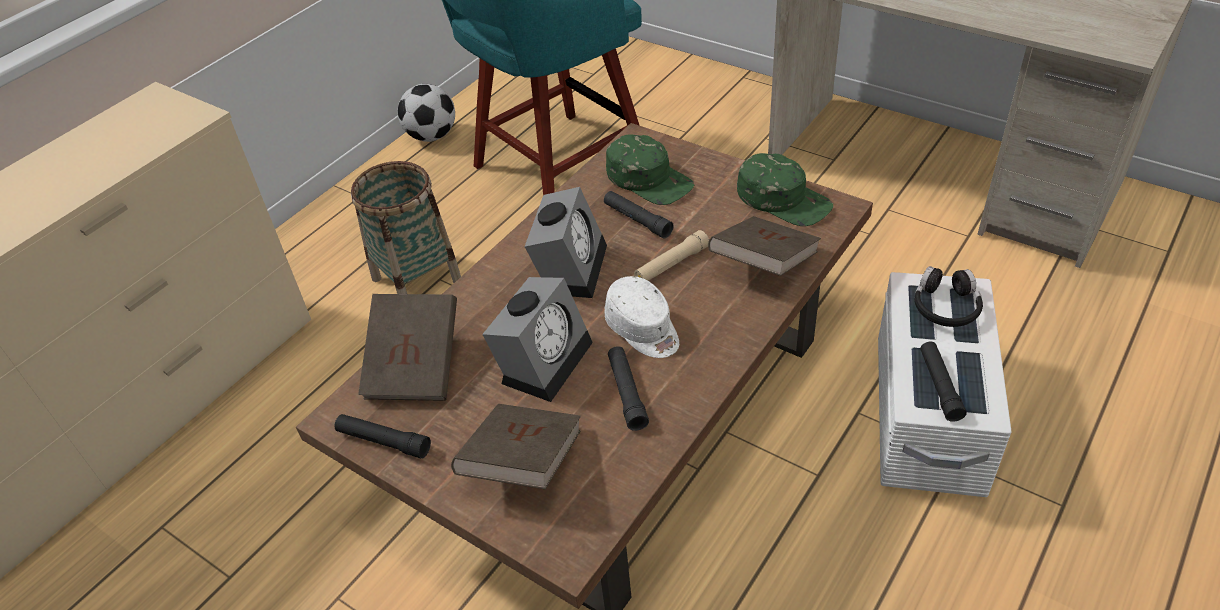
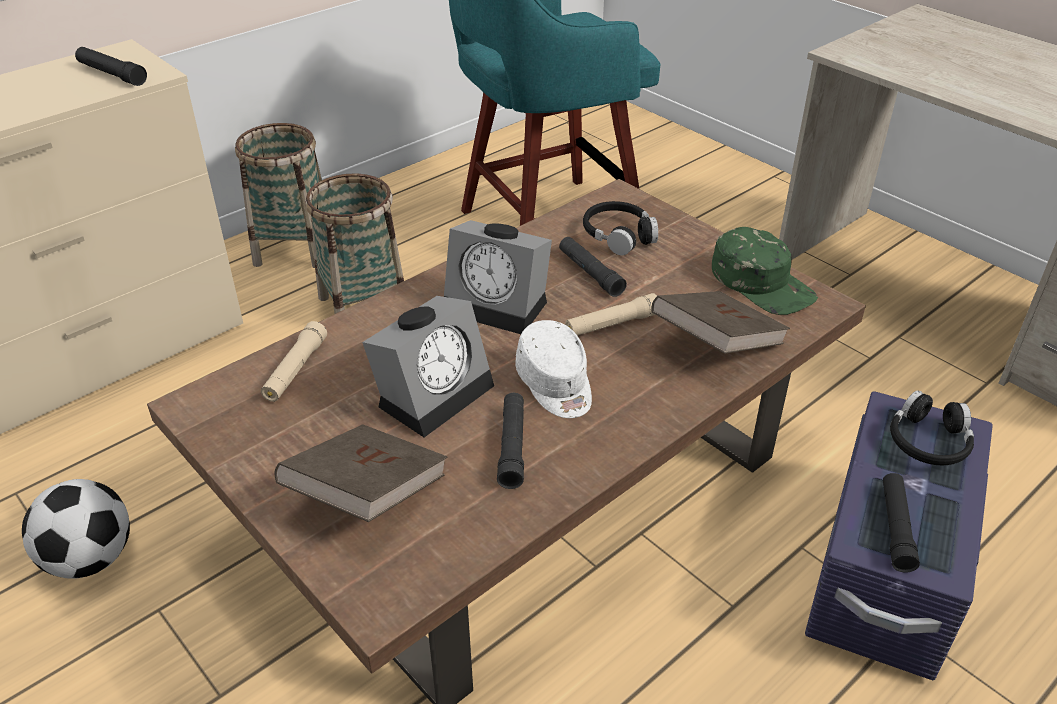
camera: 10 degrees right, 5 degrees down
black flashlight [335,414,431,459] -> black flashlight moved to [75,47,147,86]
brown book [358,294,457,401] -> beige flashlight [261,321,327,402]
football [398,84,455,142] -> football moved to [22,479,130,579]
alarm clock [525,187,607,298] -> alarm clock turned 90 degrees clockwise [444,220,552,334]
green cap [606,134,694,205] -> black headphones [583,201,658,255]
white storage box [878,272,1012,497] -> purple storage box [805,391,993,680]
none -> basket [235,123,322,268]

